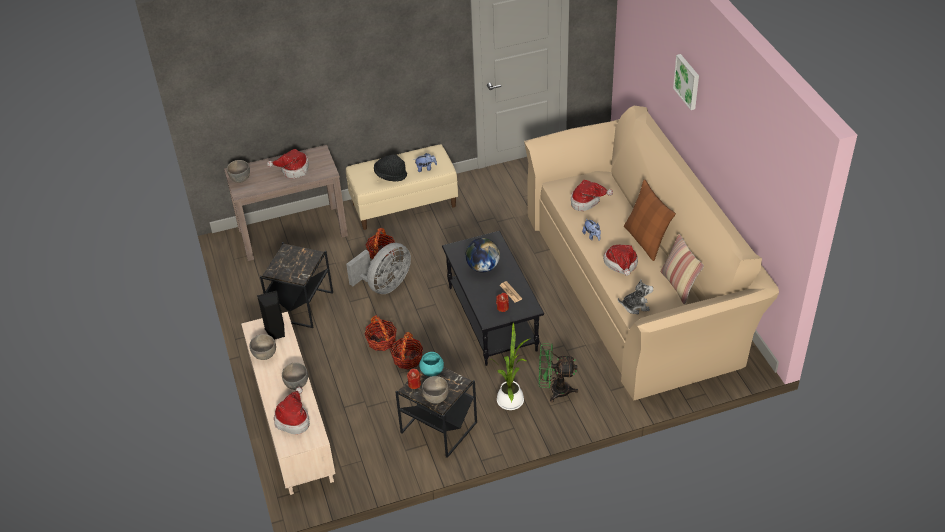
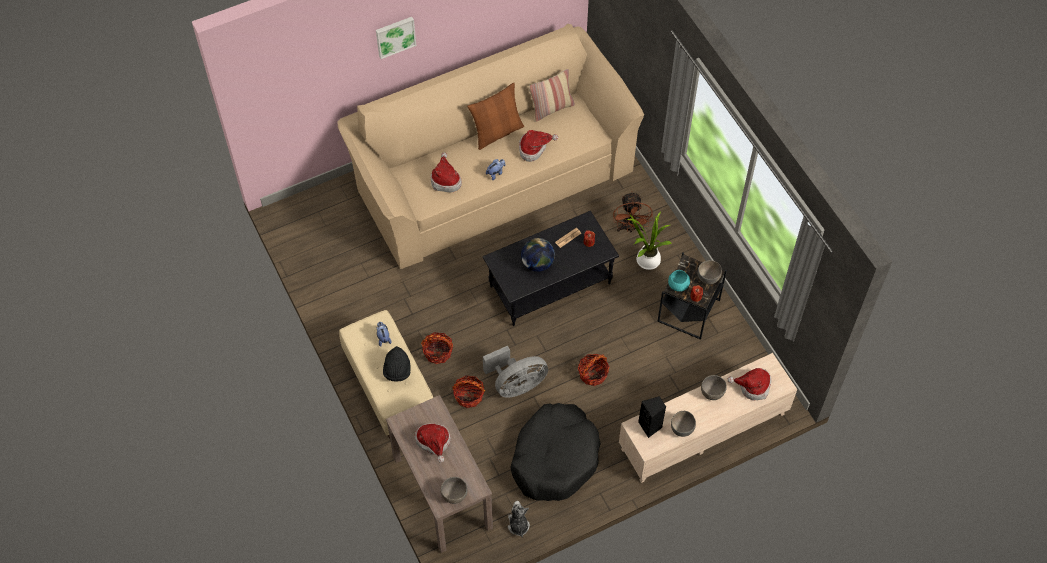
camera: 100 degrees left, 15 degrees up
black side table [260,242,333,328] -> black dog bed [510,403,601,501]
grey fan [346,243,411,294] -> grey fan turned 120 degrees clockwise [483,346,548,398]
basket [390,332,423,370] -> basket moved to [421,332,453,364]
green fan [538,343,578,402] -> brown fan [613,192,653,233]
plush toy [618,280,653,314] -> plush toy moved to [508,501,530,538]

